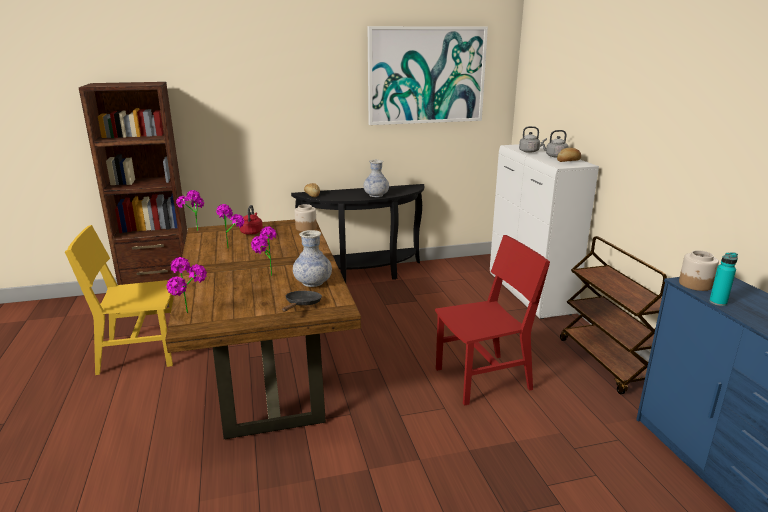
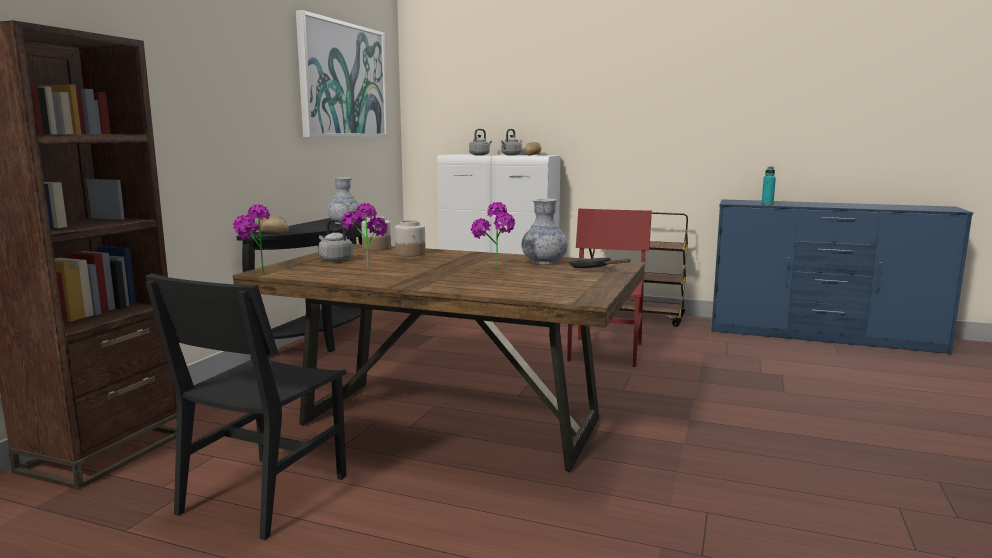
camera: 55 degrees left, 10 degrees down
yellow chair [65,225,174,375] -> black chair [145,273,347,540]
potted plant [166,257,207,313] -> none
red kettle [239,205,263,235] -> grey kettle [319,219,353,262]
jar [679,250,719,291] -> jar moved to [395,220,426,256]

